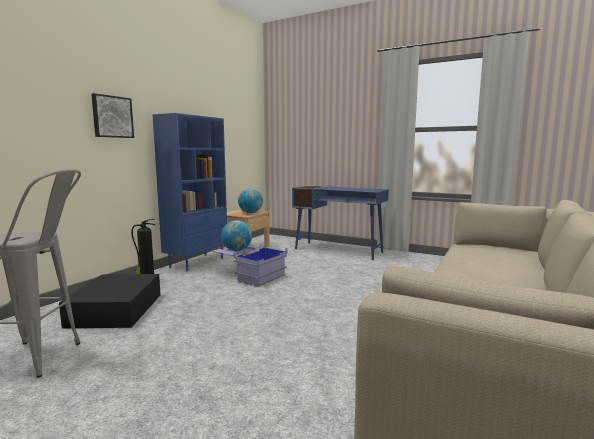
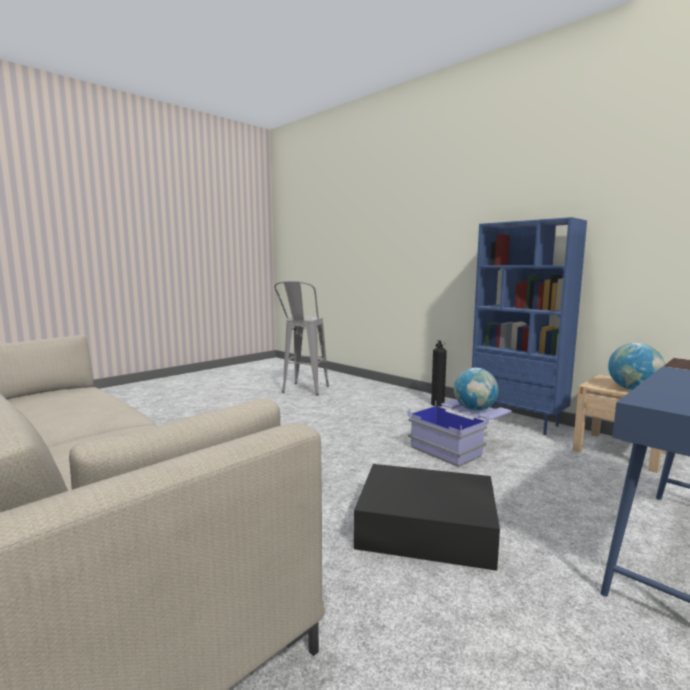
camera: 105 degrees right, 0 degrees up
black storage box [59,274,161,328] -> black storage box moved to [354,464,500,571]
picture [91,93,134,138] -> none

